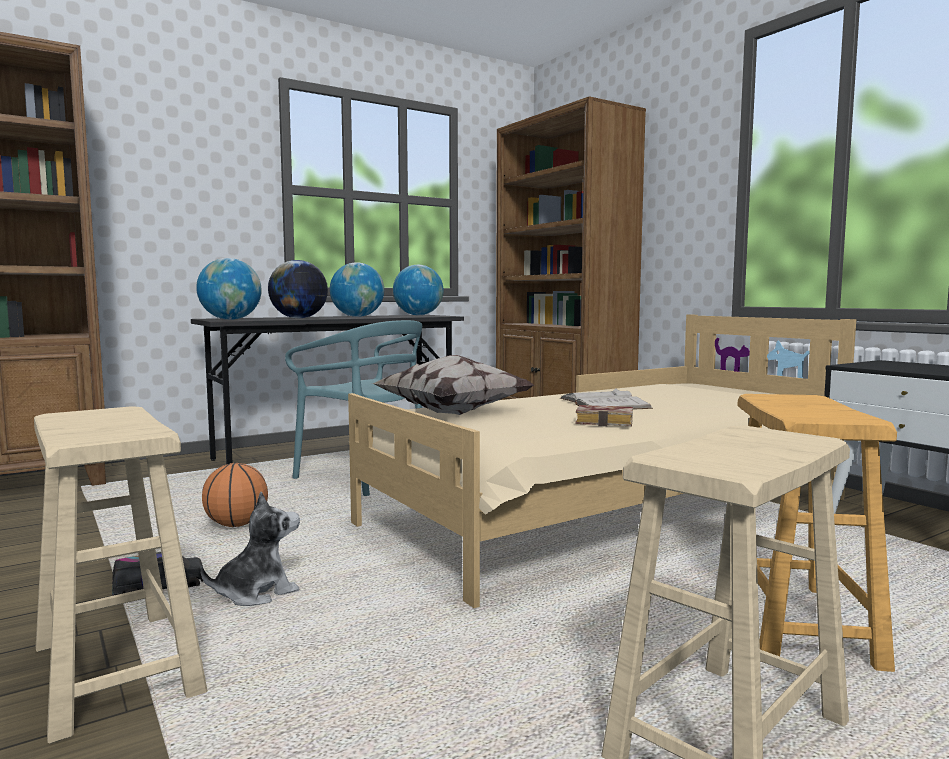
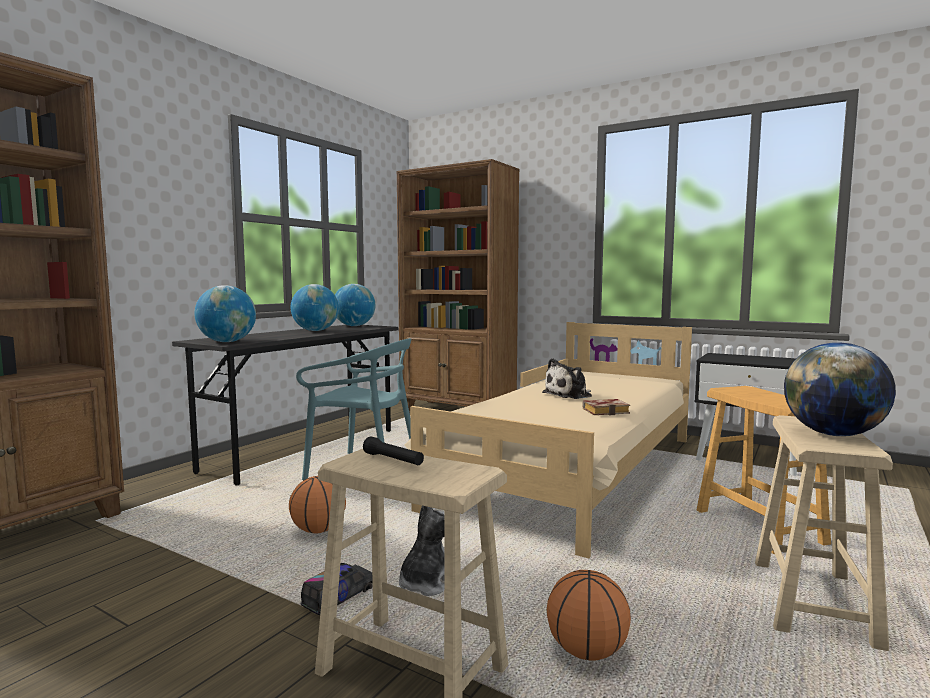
camera: 25 degrees left, 0 degrees up
globe [268,260,328,318] -> globe moved to [784,342,896,436]
pillow [372,355,534,415] -> none
white book [560,388,653,410] -> plush toy [542,358,592,399]
none -> black flashlight [363,437,424,465]
none -> basketball [547,570,631,660]

